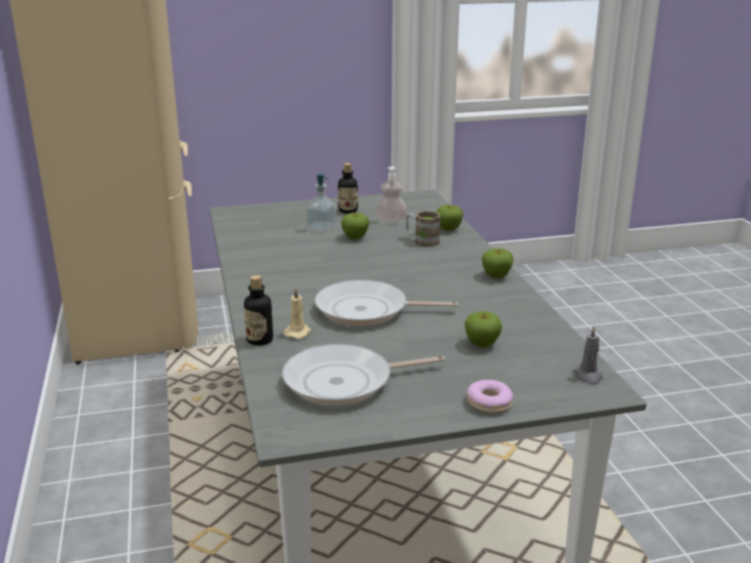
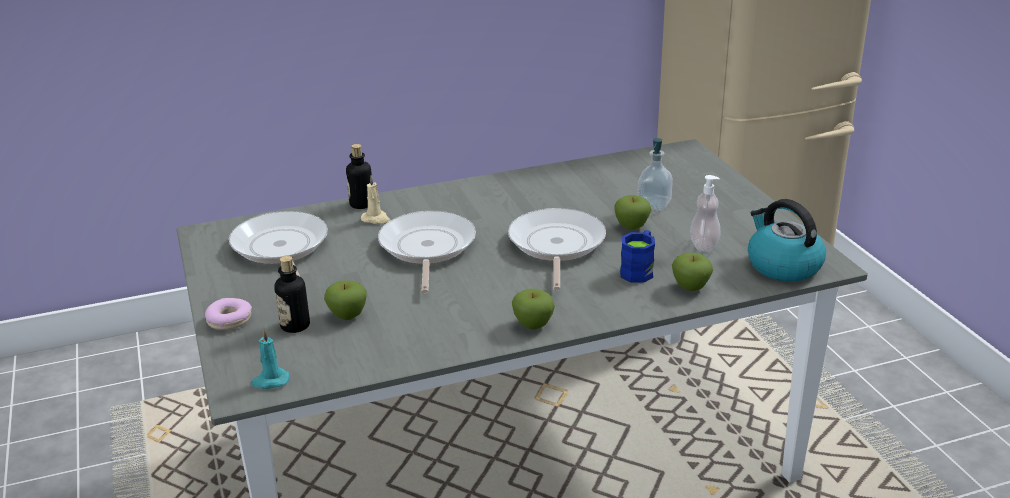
camera: 85 degrees right, 5 degrees up
bottle [338,163,358,214] -> bottle moved to [274,256,310,333]
brown mug [406,211,441,247] -> blue mug [620,230,655,283]
grey candle [572,327,603,385] -> turquoise candle [251,329,290,389]
none -> frying pan [508,208,606,290]
none -> kettle [748,199,826,281]

